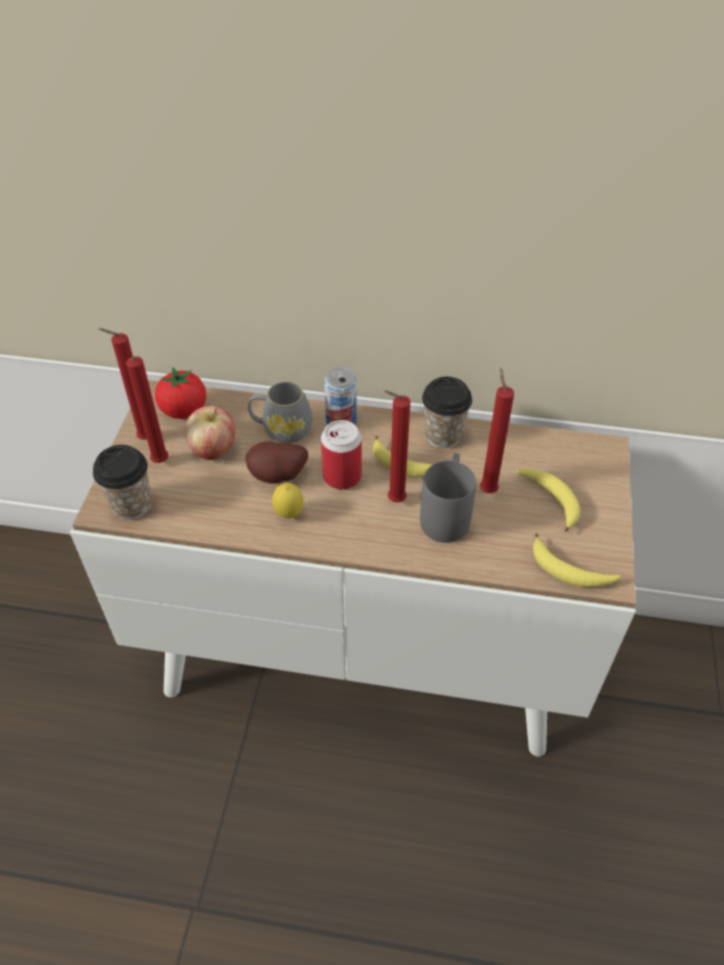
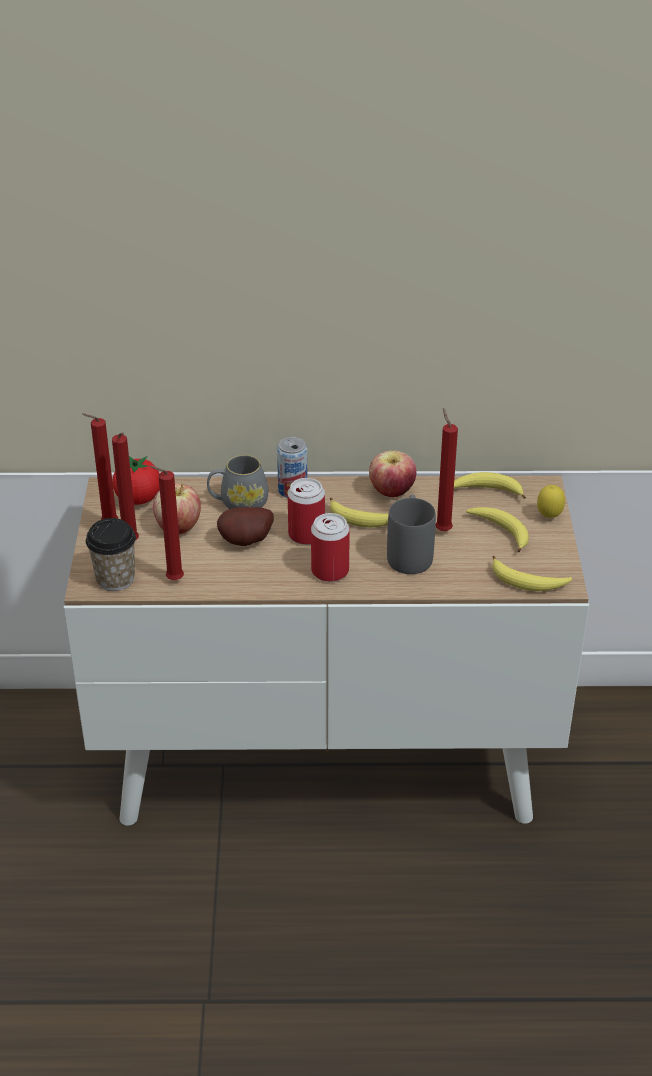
camera: 10 degrees left, 10 degrees down
lemon [272,483,304,519] -> lemon moved to [537,485,565,518]
red candle [384,390,411,503] -> red candle moved to [149,466,184,580]
cup [422,377,472,448] -> apple [369,450,416,497]
none -> can [311,513,350,582]
none -> banana [454,472,526,499]

